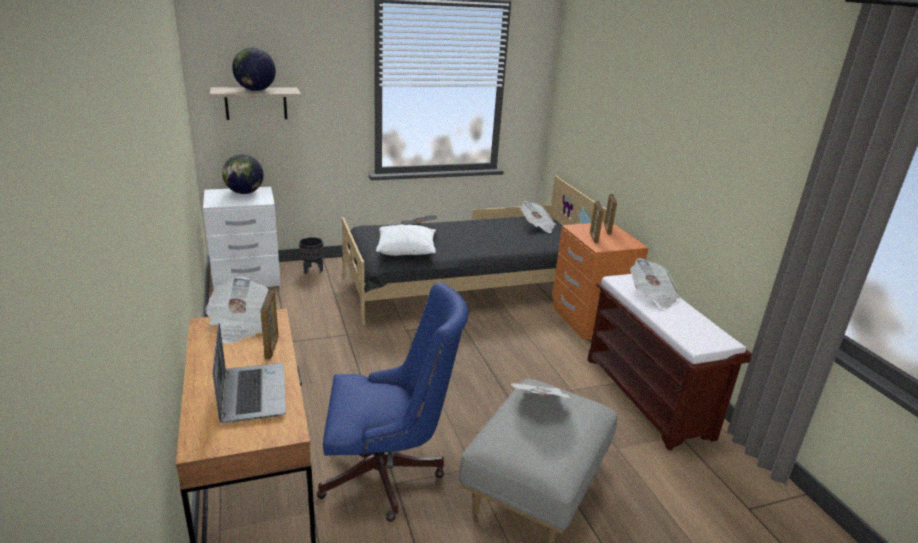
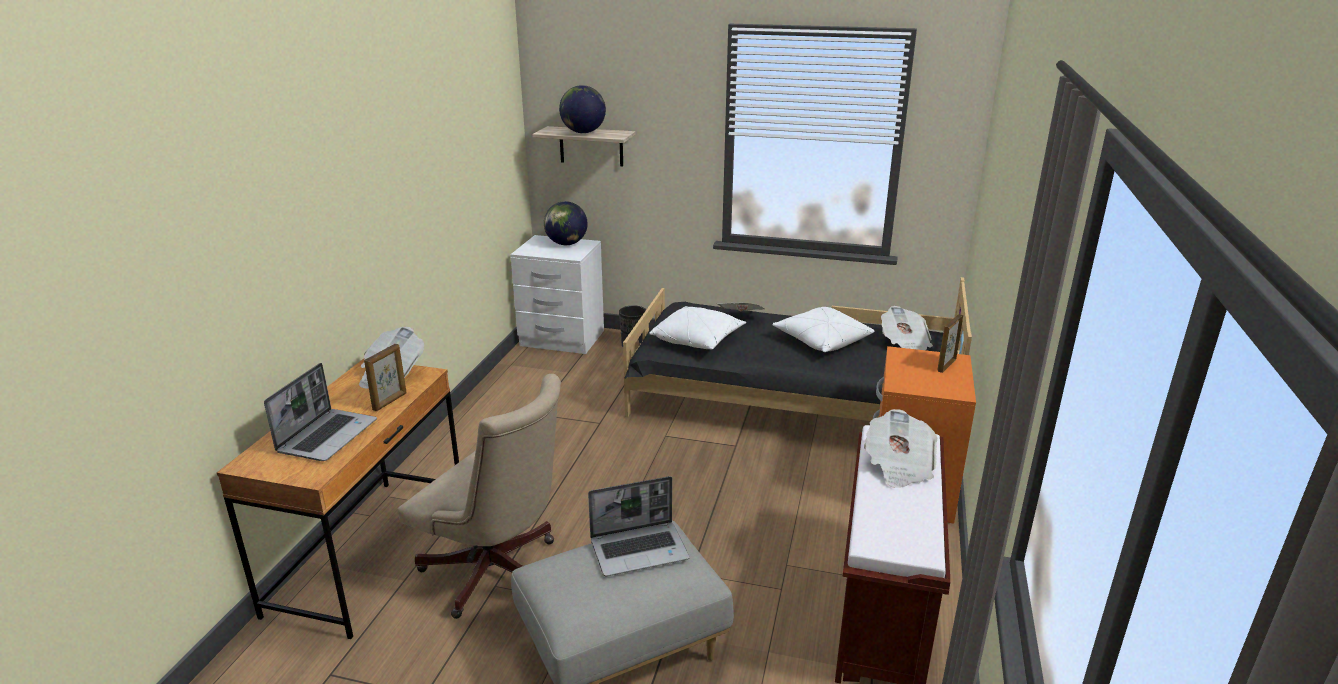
camera: 35 degrees right, 0 degrees up
blue office chair [317,282,469,522] -> beige office chair [398,374,561,619]
newspaper [511,383,572,398] -> laptop [588,476,689,576]
picture frame [590,201,604,244] -> none
none -> white pillow [772,307,874,352]

